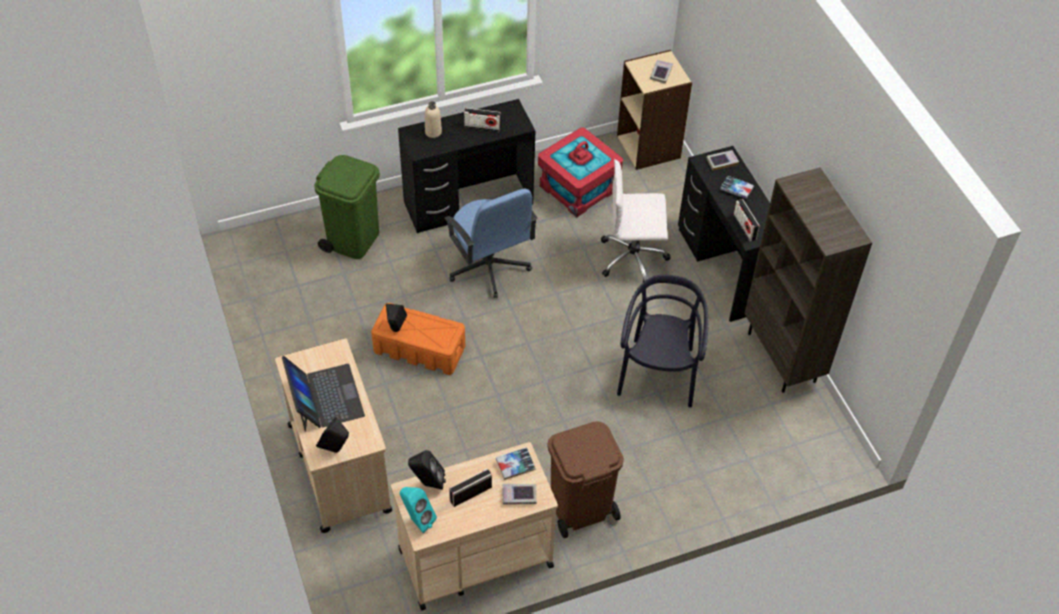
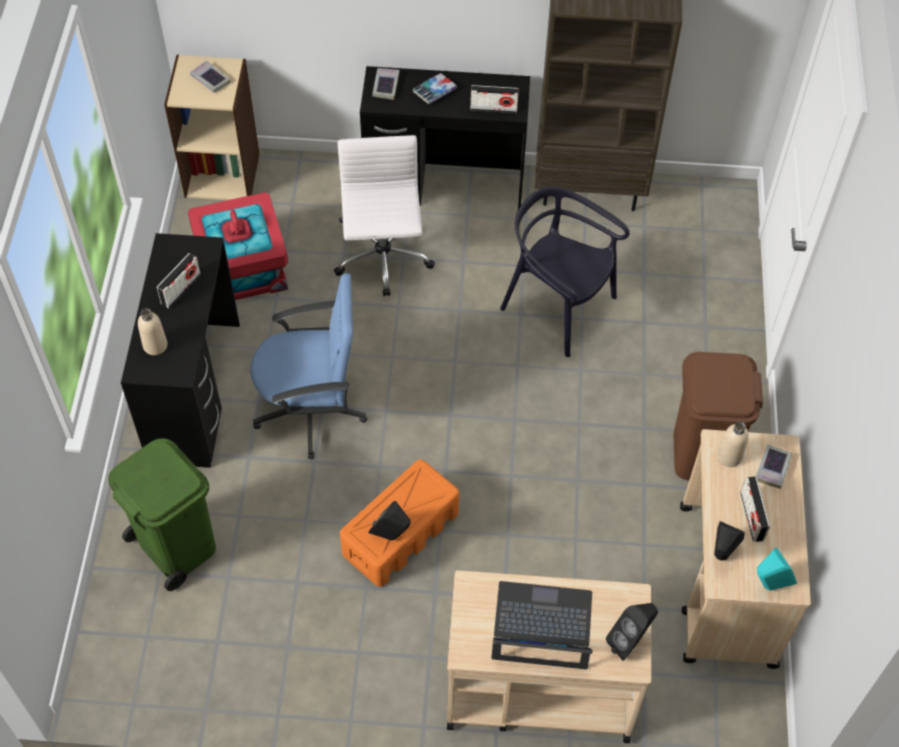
camera: 65 degrees left, 5 degrees up
book [496,447,536,480] -> beige bottle [717,421,749,467]
white office chair [601,159,670,282] -> white office chair turned 150 degrees clockwise [334,135,435,296]

